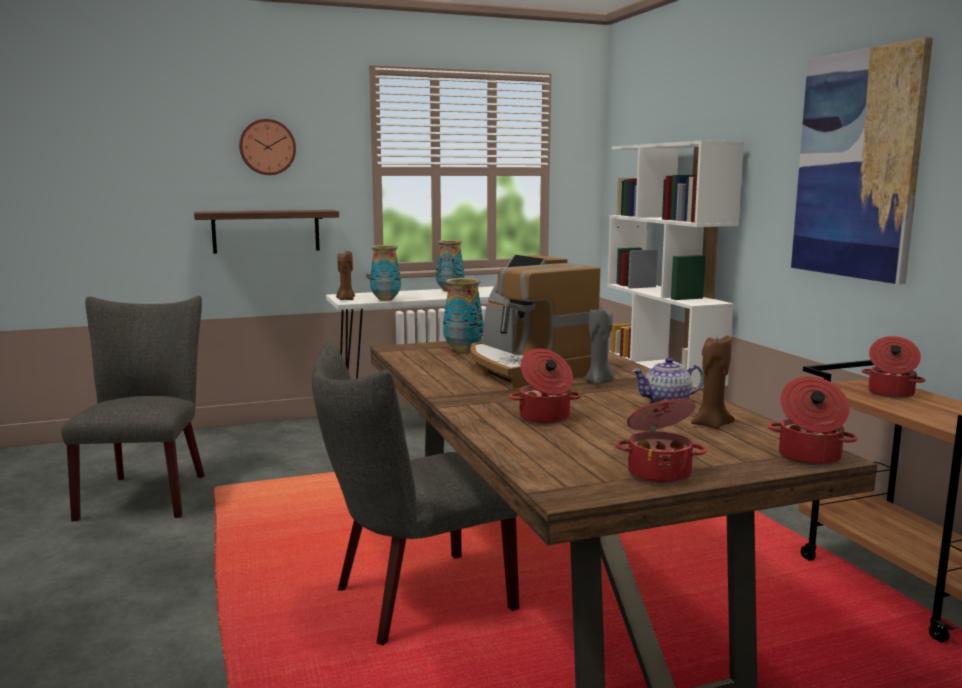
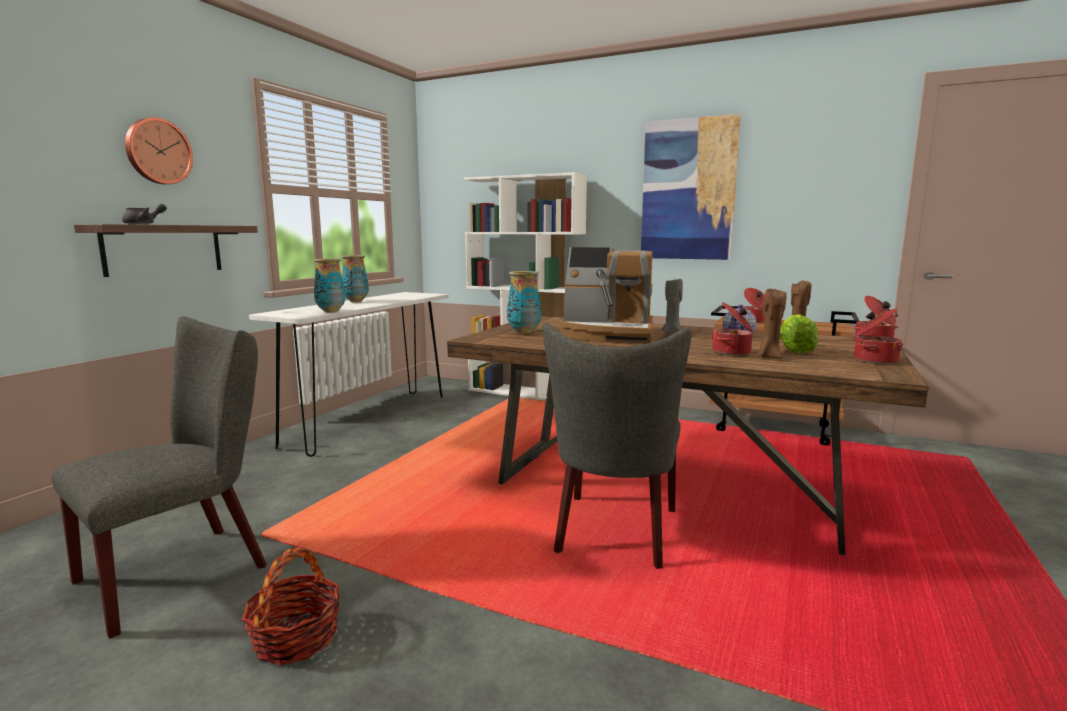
camera: 45 degrees left, 0 degrees up
grey chair [61,296,205,521] -> grey chair turned 90 degrees clockwise [51,316,266,639]
brown candle [336,251,355,300] -> brown candle moved to [758,289,786,358]
none -> grey teapot [122,204,167,225]
none -> basket [242,547,340,665]
none -> lettuce [780,314,818,354]

